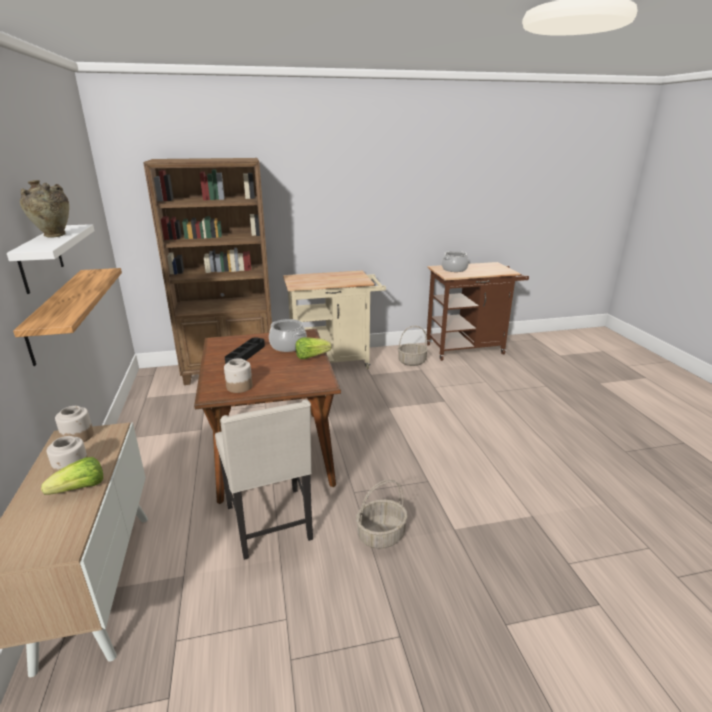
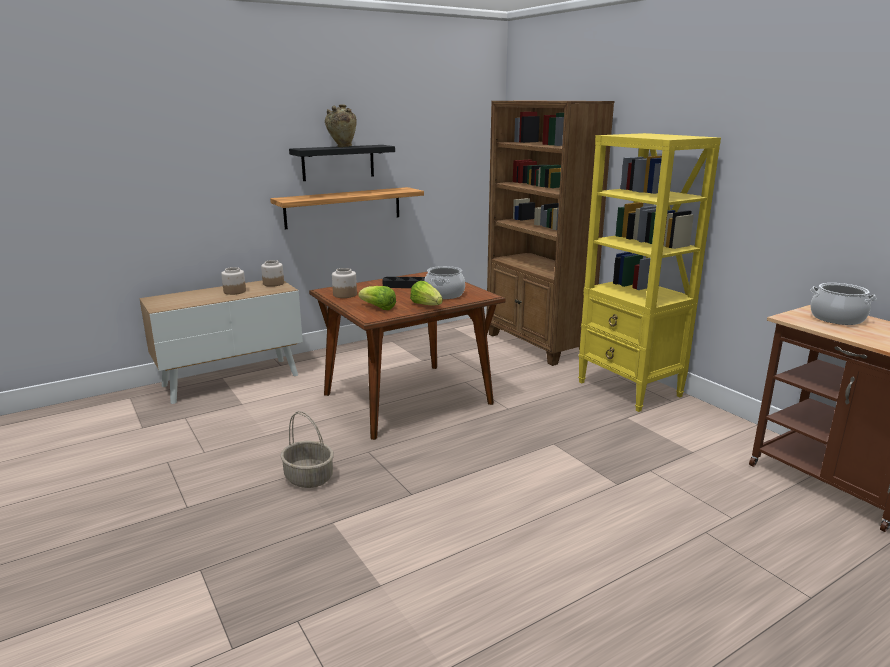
camera: 70 degrees right, 5 degrees down
white shelf [7,224,95,294] -> black shelf [289,145,395,181]
lettuce [41,457,103,495] -> lettuce moved to [358,286,396,310]
beige chair [215,400,313,560] -> none
beige cart [283,271,386,369] -> yellow bookcase [578,133,721,412]
basket [398,326,428,366] -> none

